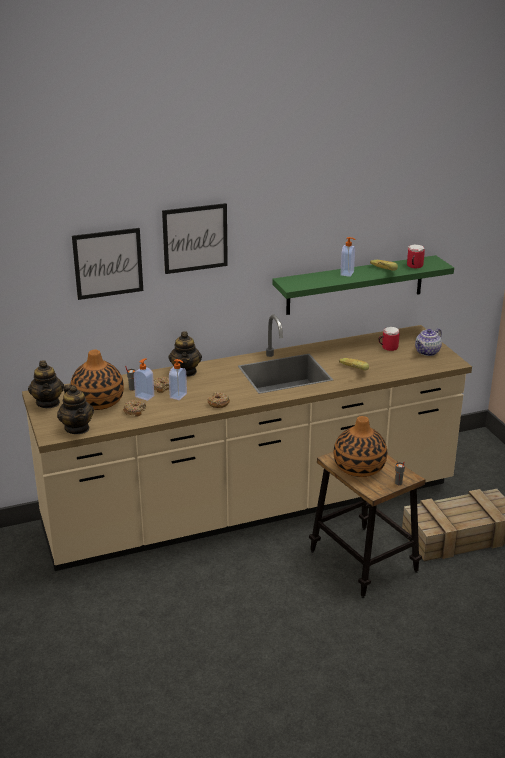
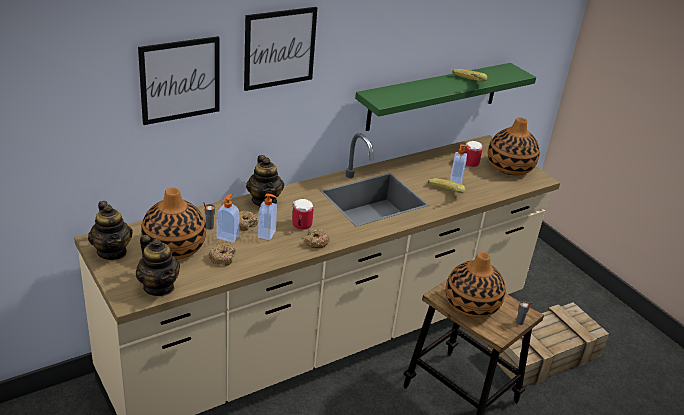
camera: 15 degrees left, 5 degrees up
soap dispenser [340,237,355,277] -> soap dispenser moved to [450,144,470,184]
mug [407,245,425,268] -> mug moved to [292,199,314,230]
teapot [415,328,442,356] -> vase [488,117,540,175]

